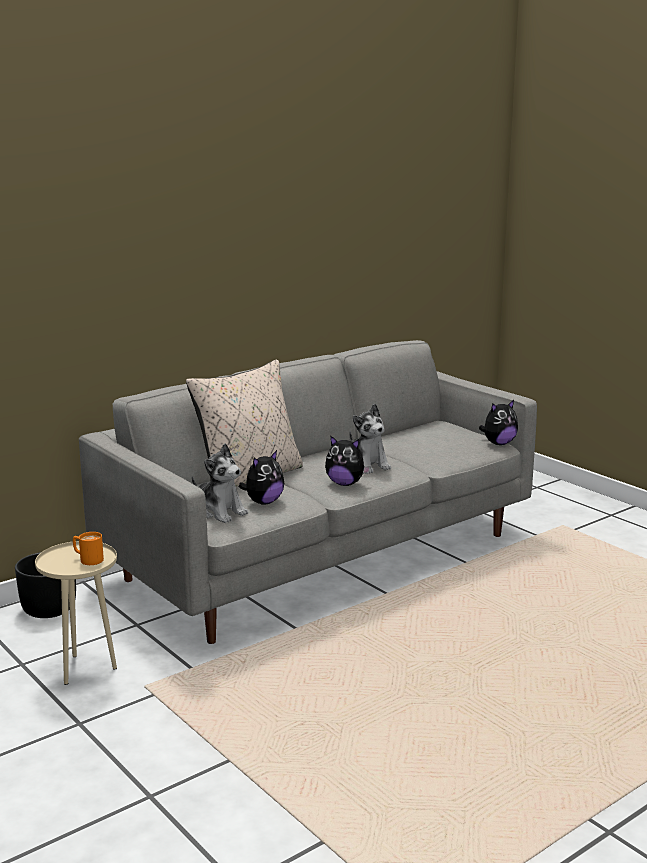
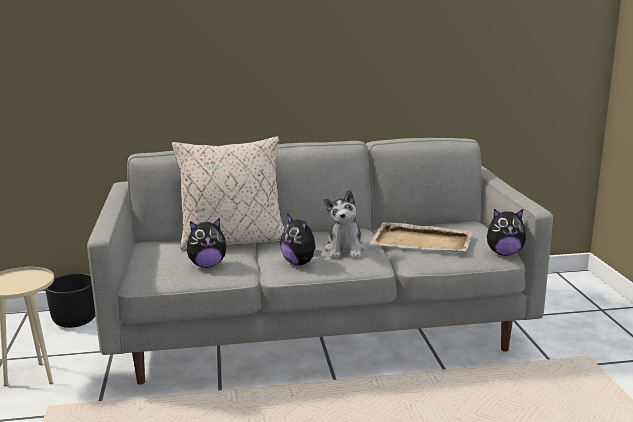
camera: 30 degrees right, 0 degrees up
orange mug [73,532,104,565] -> none
plush toy [192,443,248,523] -> none
none -> beige tray [369,222,473,251]

